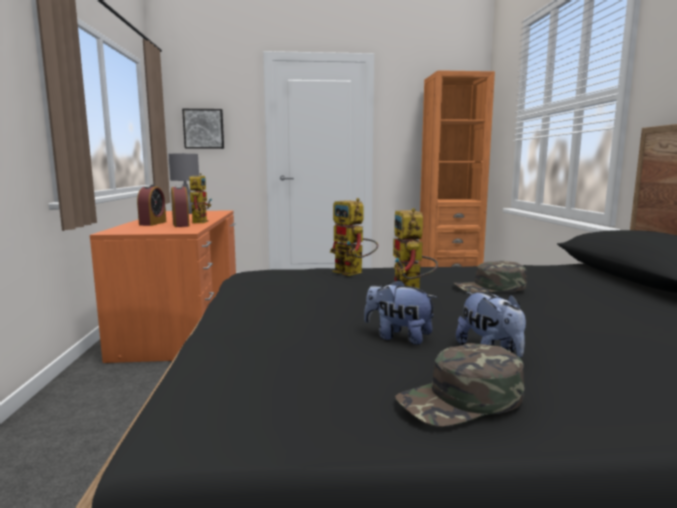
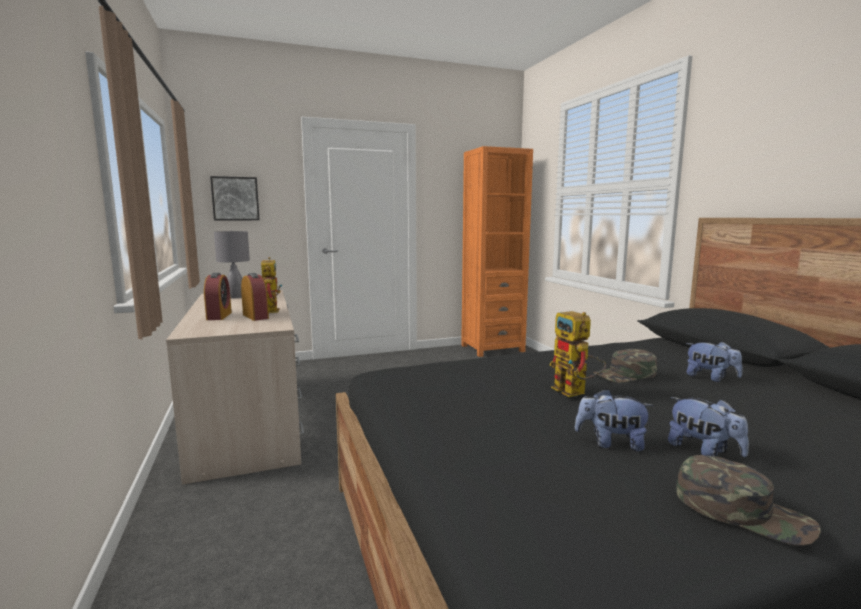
camera: 15 degrees left, 0 degrees up
orange desk [90,211,236,363] -> beige desk [166,290,304,485]
toy robot [330,198,378,276] -> none
green cap [395,343,524,427] -> green cap turned 105 degrees counterclockwise [676,455,821,546]
none -> plush toy [686,341,743,382]

